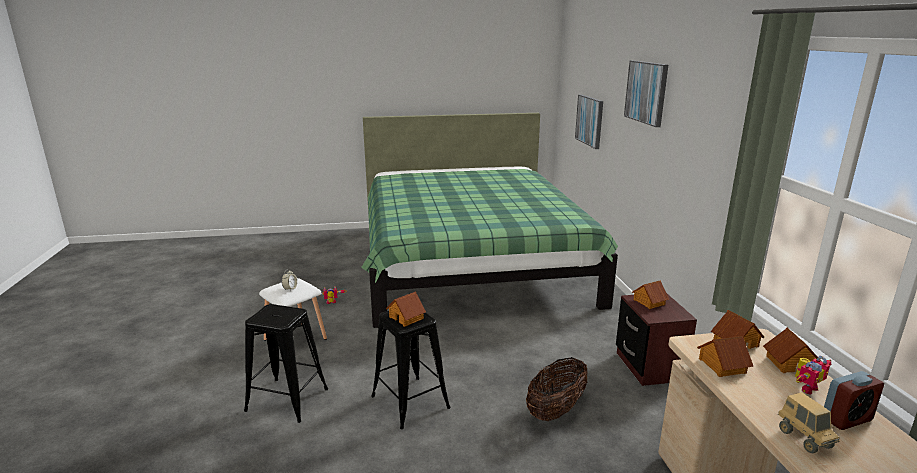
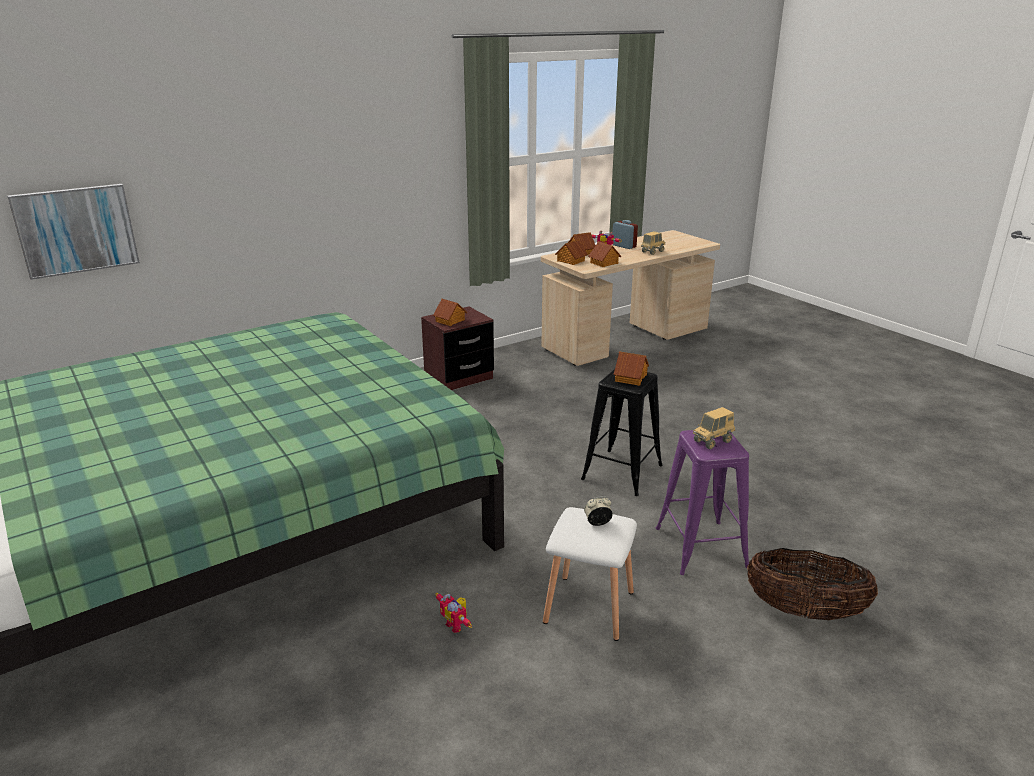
camera: 115 degrees left, 5 degrees up
black stool [244,304,328,423] -> purple stool [656,430,749,575]
basket [526,357,587,421] -> basket moved to [747,548,878,620]
picture [624,60,668,127] -> none
none -> toy truck [693,407,735,449]

